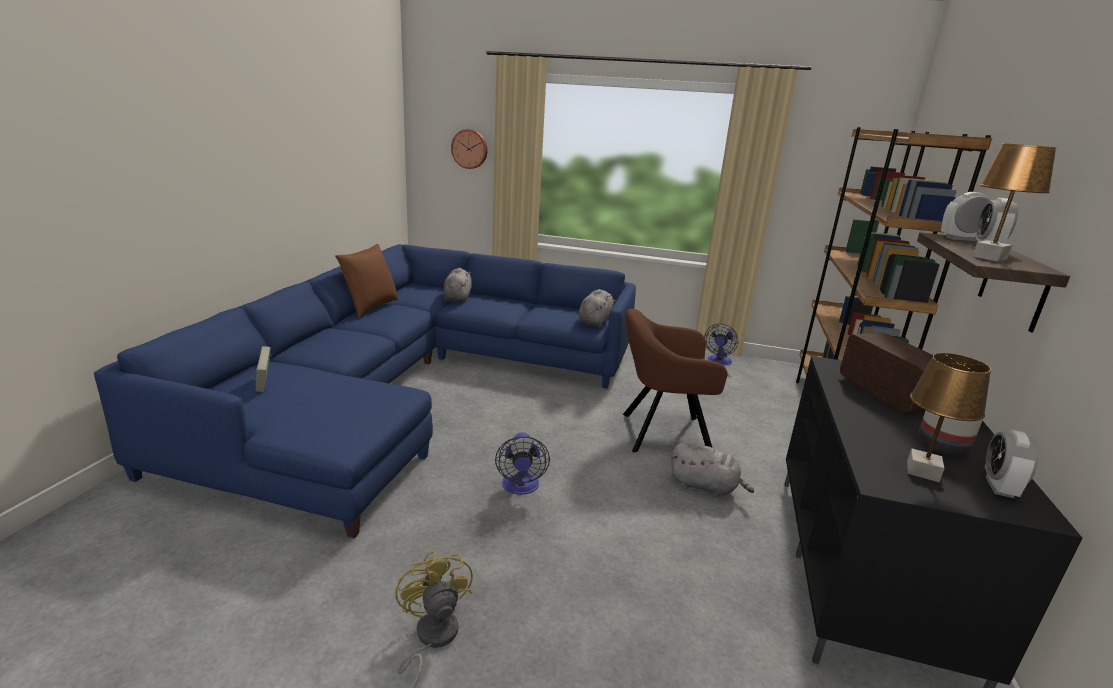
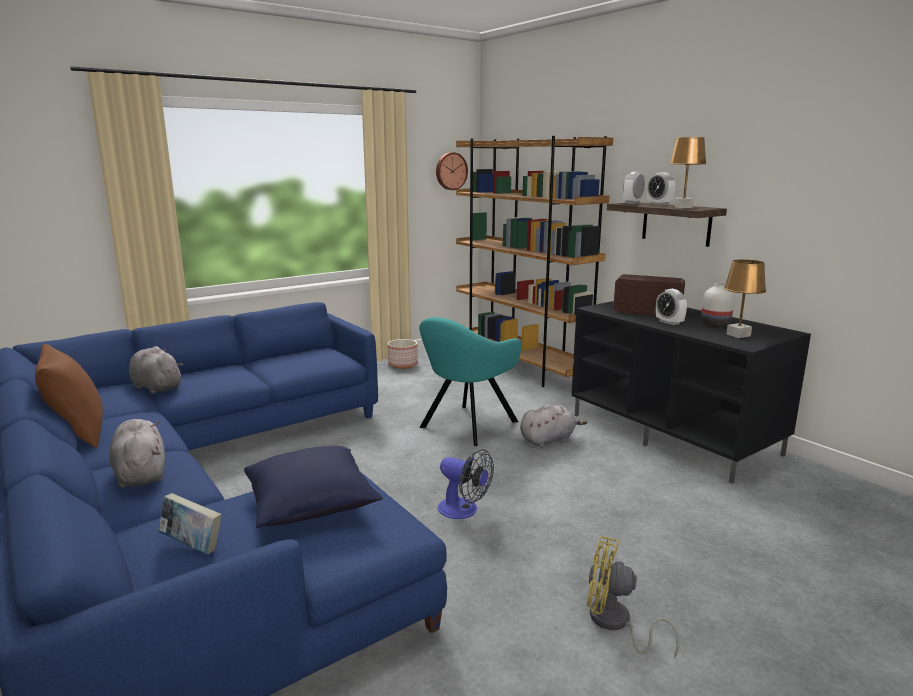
camera: 50 degrees left, 5 degrees down
wall clock [451,129,487,169] -> wall clock moved to [436,152,468,190]
grey plush toy [578,289,616,327] -> grey plush toy moved to [110,419,165,488]
brown armchair [623,309,728,453] -> turquoise armchair [419,317,522,446]
fan [704,323,739,365] -> planter [388,339,418,369]
alarm clock [985,430,1039,498] -> alarm clock moved to [656,289,687,325]
none -> blue pillow [244,446,383,528]

